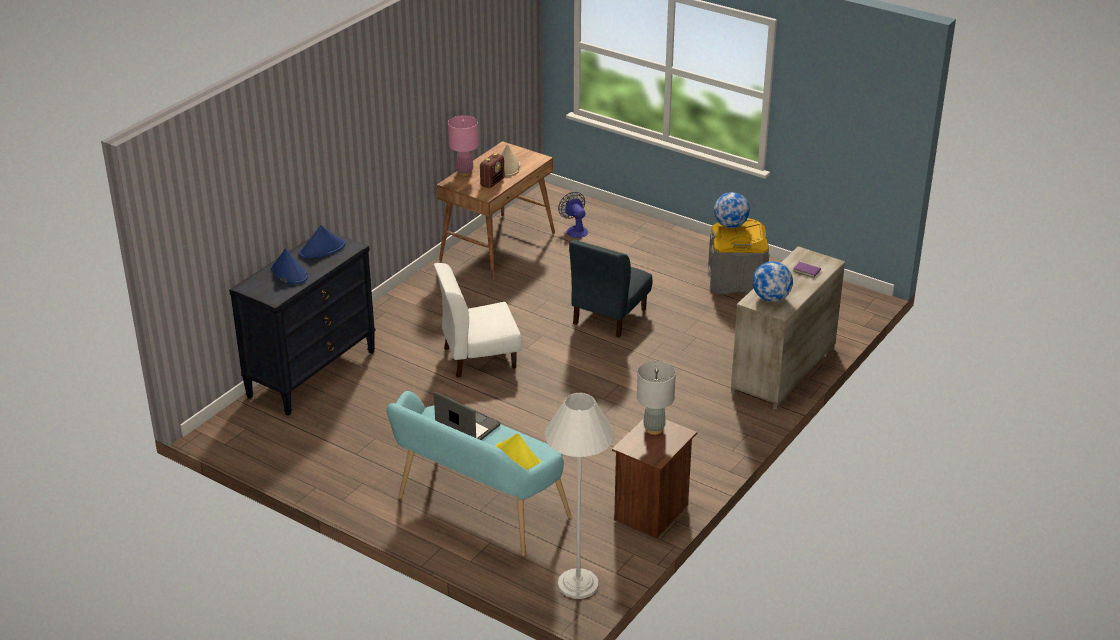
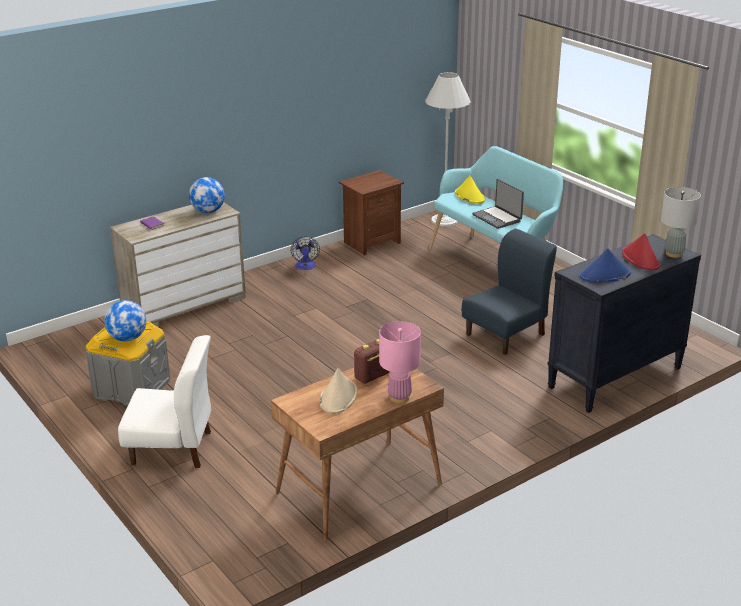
camera: 160 degrees left, 5 degrees down
blue hat [271,248,308,284] -> red hat [622,233,660,270]
white chair [433,263,522,378] -> white chair moved to [118,335,212,468]
fan [558,192,588,238] -> fan moved to [291,236,320,270]
blue chair [569,240,652,338] -> blue chair moved to [462,229,557,355]
grey table lamp [637,361,676,435] -> grey table lamp moved to [661,187,701,258]

